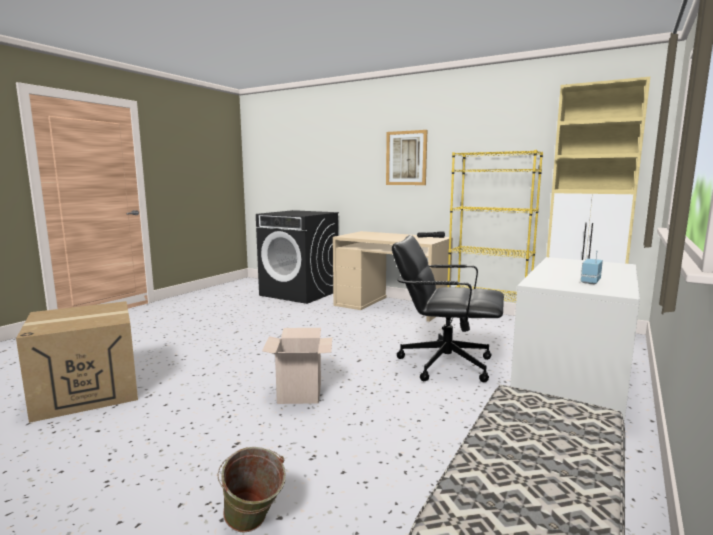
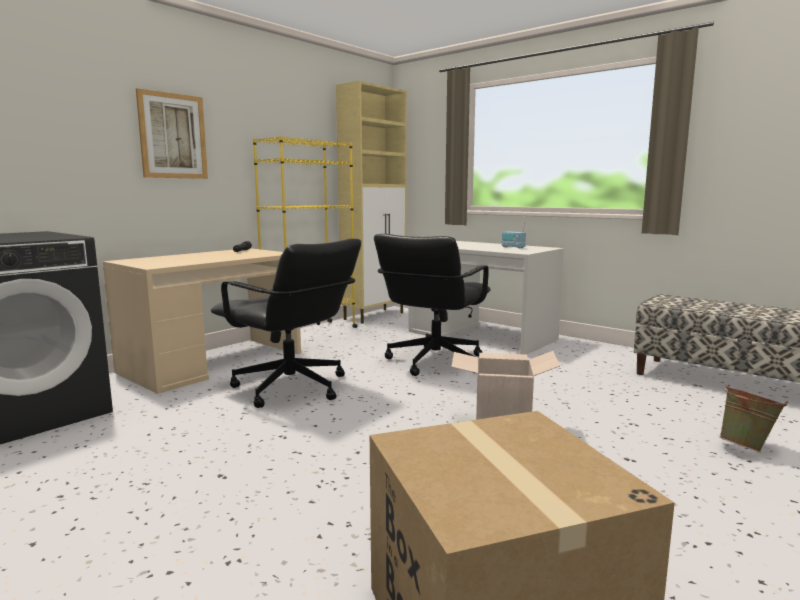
camera: 80 degrees left, 0 degrees up
none -> black office chair [211,238,361,408]

